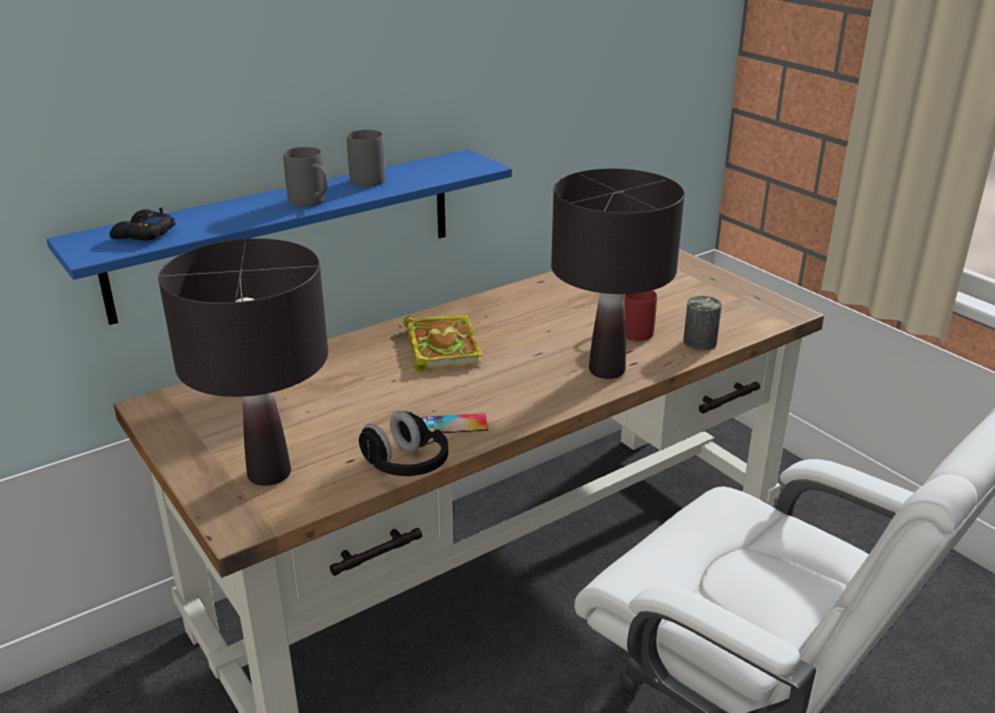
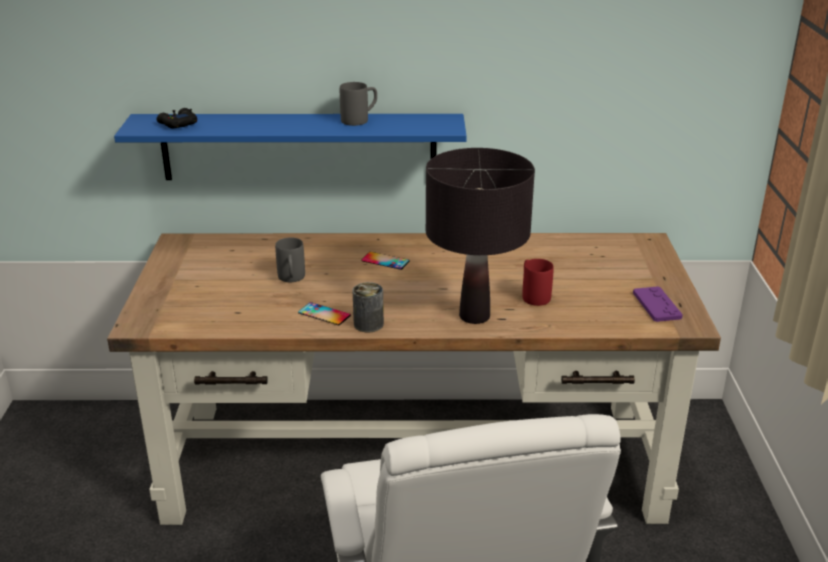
camera: 35 degrees right, 0 degrees up
black table lamp [158,238,328,486] -> none
grey mug [283,147,327,207] -> grey mug moved to [275,238,305,282]
black headphones [359,411,448,476] -> none
book [403,314,482,372] -> phone [361,252,410,270]
can [683,296,722,351] -> can moved to [352,282,384,332]
none -> purple game controller [633,286,683,322]

